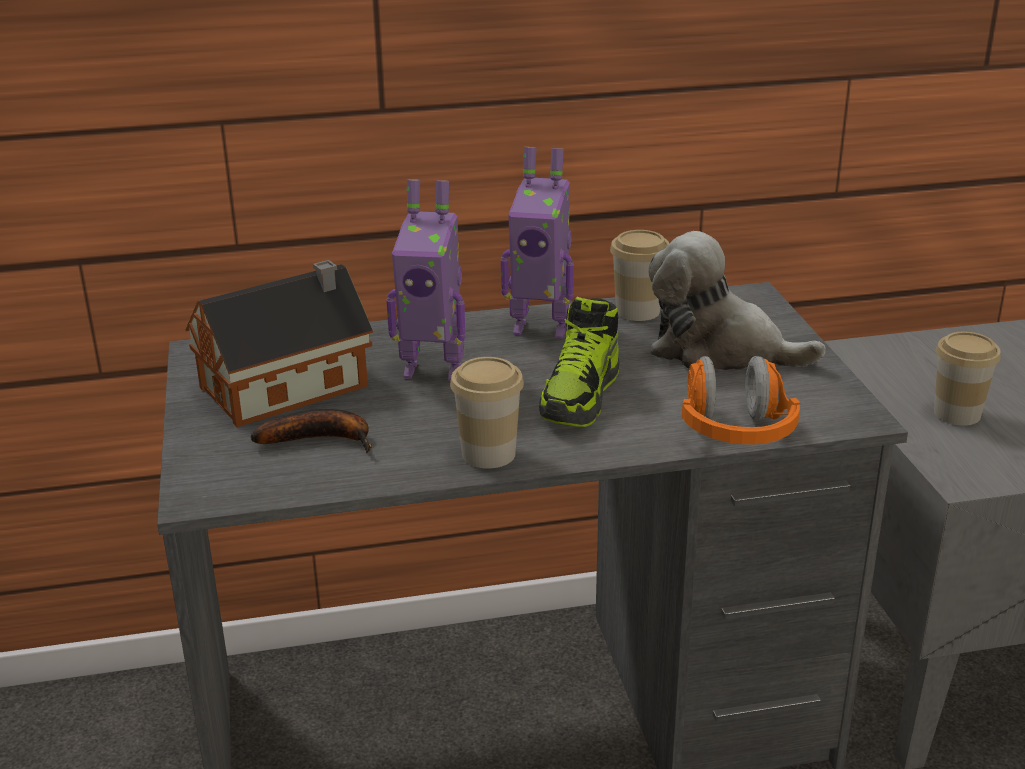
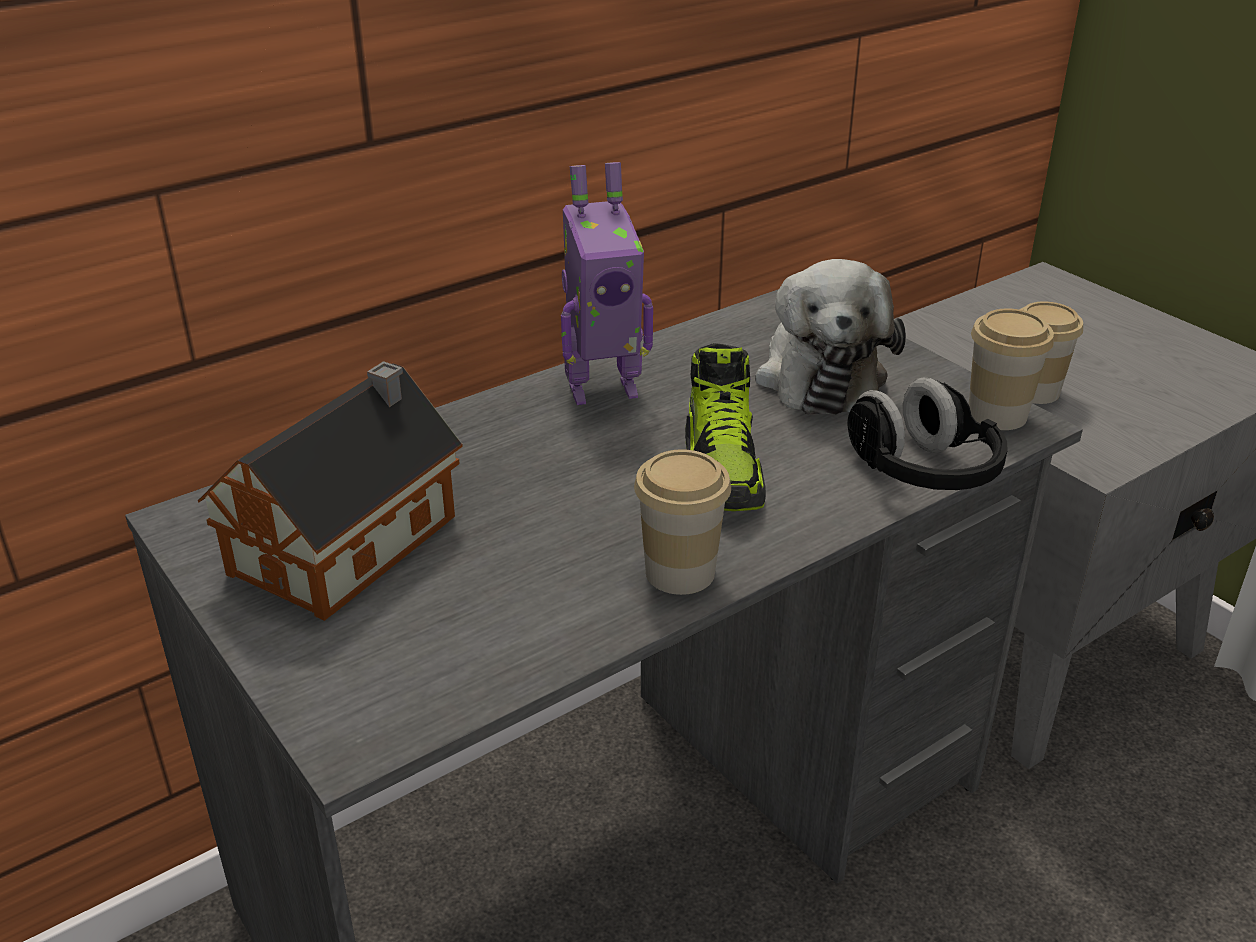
camera: 25 degrees left, 5 degrees up
banana [251,409,372,453] -> none
toy robot [387,179,465,381] -> none
cup [610,230,669,321] -> cup moved to [969,308,1054,430]
plush toy [649,231,826,370] -> plush toy turned 90 degrees counterclockwise [755,259,906,415]
orange headphones [682,356,800,444] -> black headphones [847,378,1008,490]

